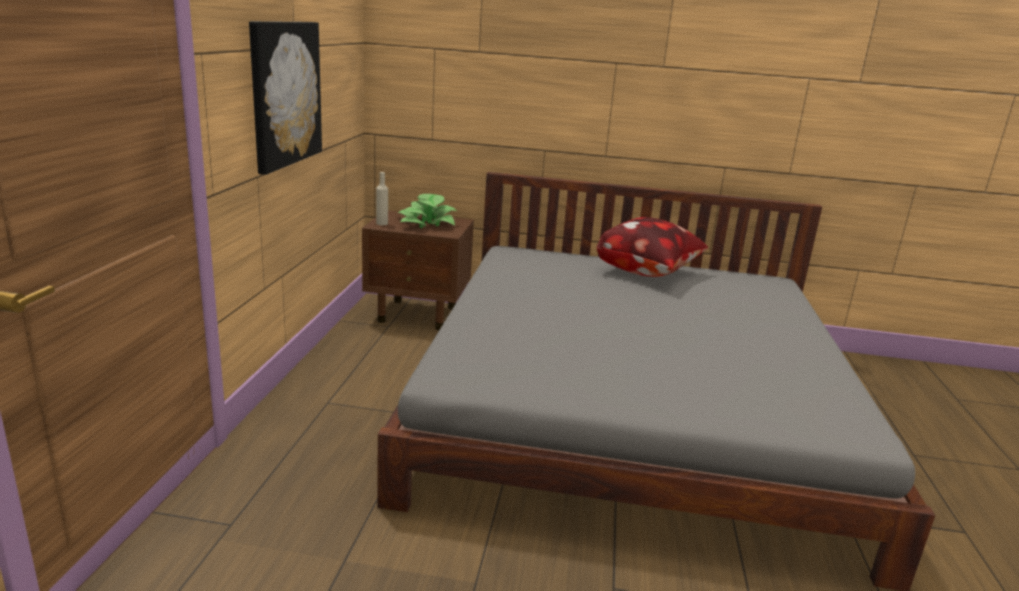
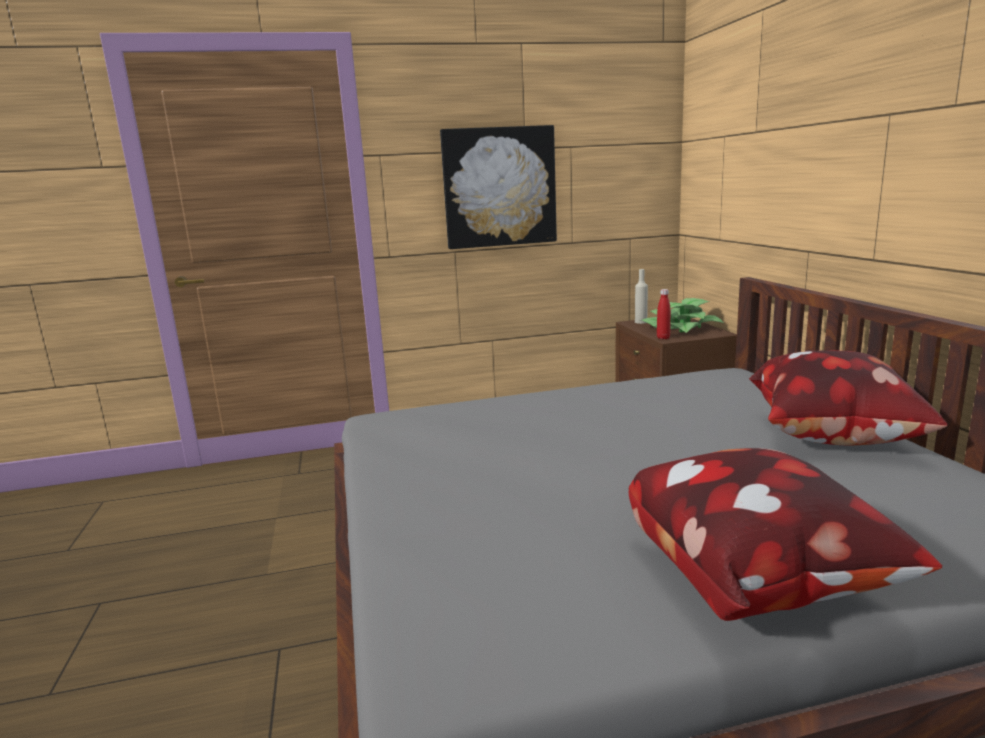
camera: 70 degrees right, 5 degrees down
none -> pillow [629,448,942,621]
none -> red bottle [657,289,671,339]

